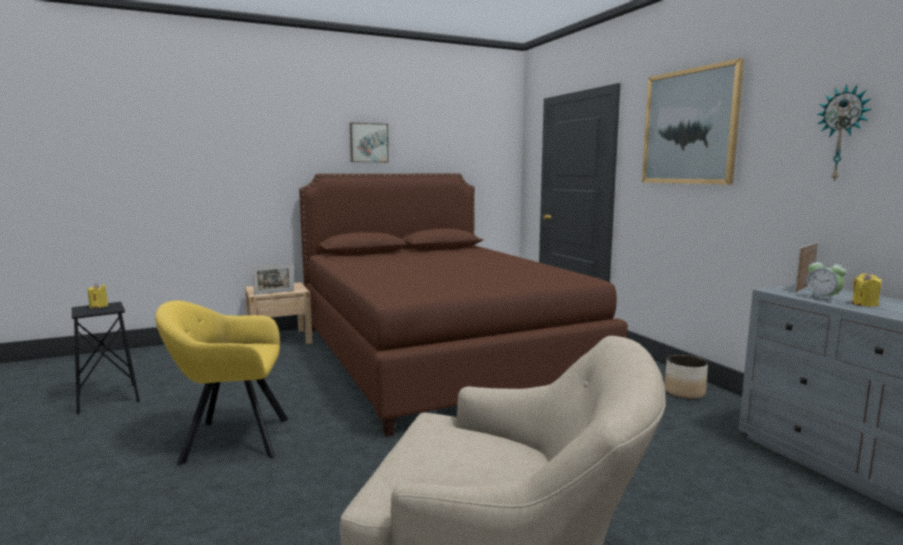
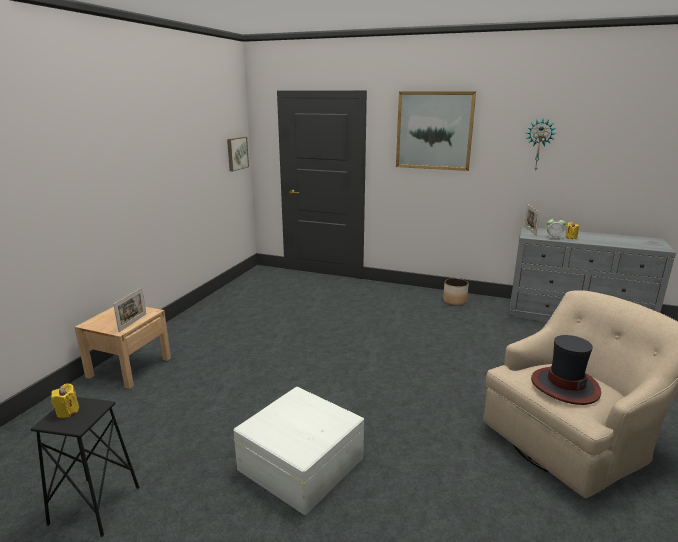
camera: 45 degrees left, 10 degrees up
yellow armchair [155,300,288,466] -> white storage box [234,387,364,515]
brown bed [299,174,628,437] -> none
picture [350,123,389,162] -> picture moved to [227,137,249,171]
none -> hat [531,335,601,405]

